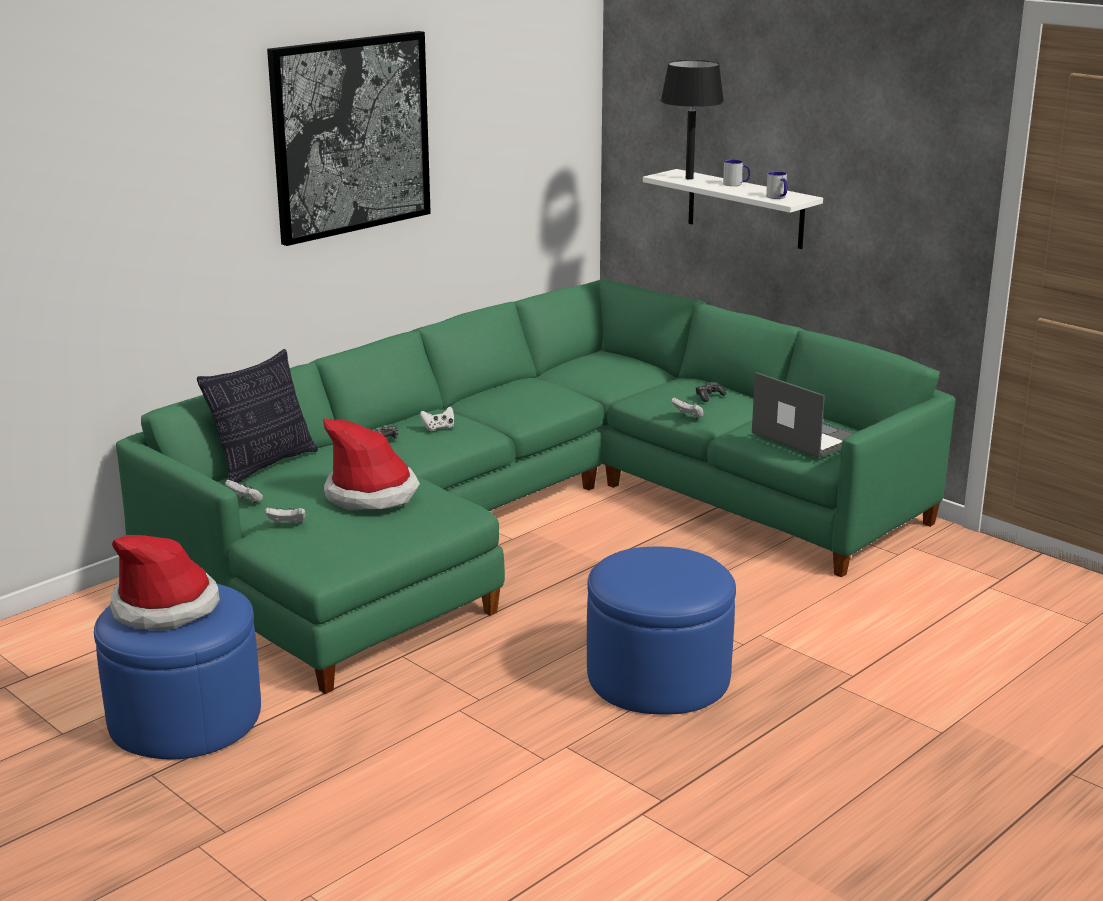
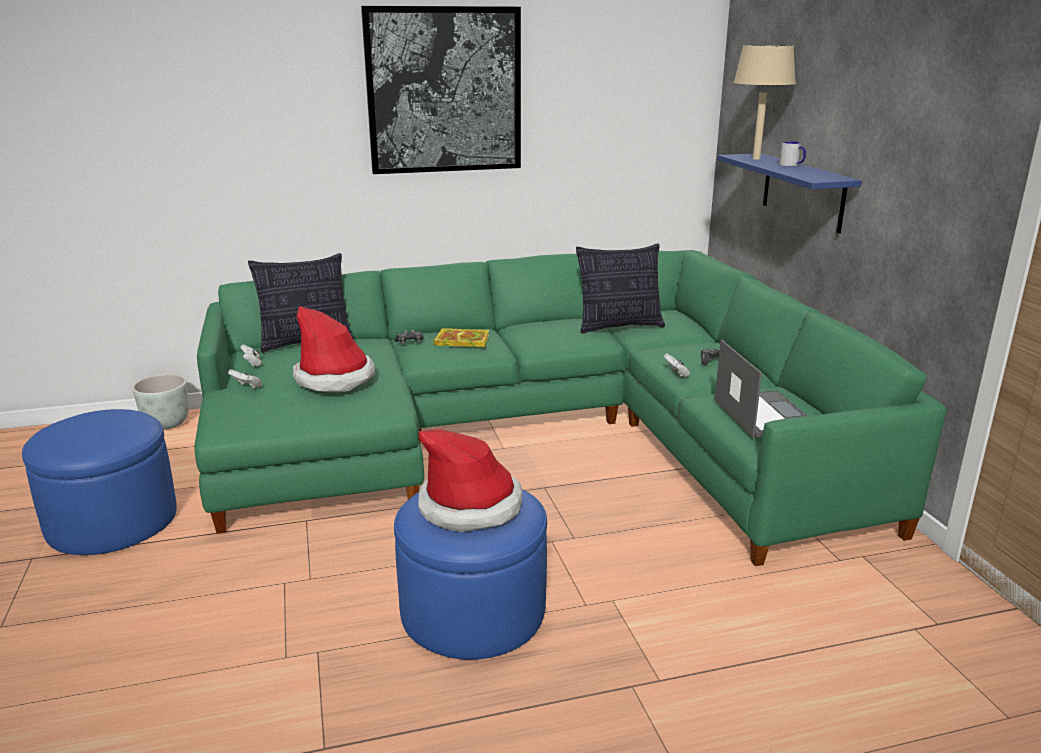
camera: 30 degrees right, 0 degrees up
hat [110,535,220,631] -> hat moved to [418,429,522,532]
white game controller [420,406,454,431] -> book [434,329,489,348]
white shelf [643,169,823,249] -> blue shelf [718,154,862,233]
black table lamp [661,60,724,180] -> beige table lamp [734,45,796,160]
mug [766,171,787,199] -> none
none -> grey planter [132,374,189,430]
none -> pillow [576,243,665,334]

